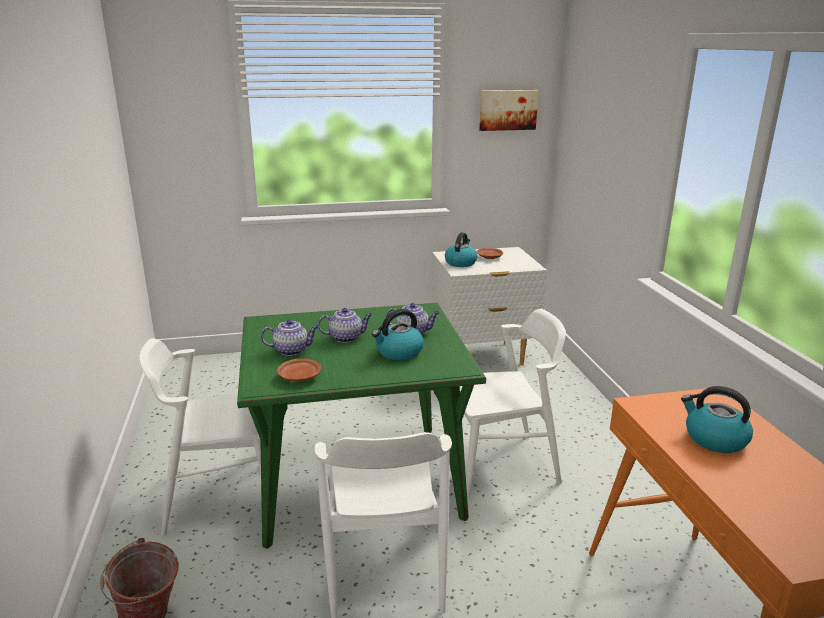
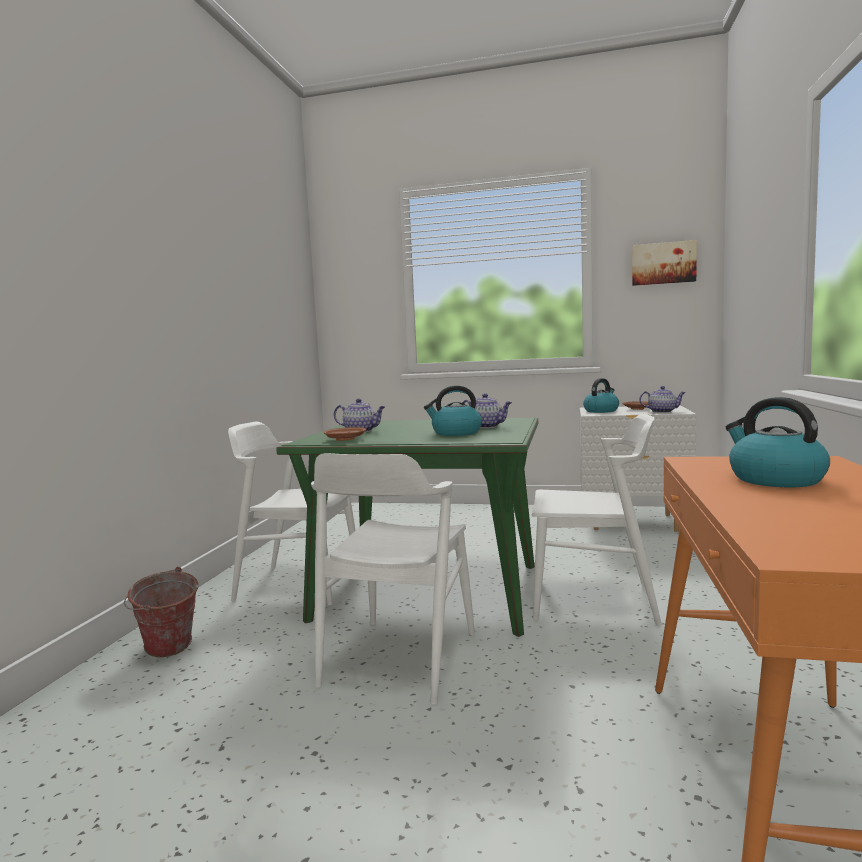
camera: 25 degrees right, 15 degrees down
teapot [318,308,373,343] -> teapot moved to [639,386,686,413]

